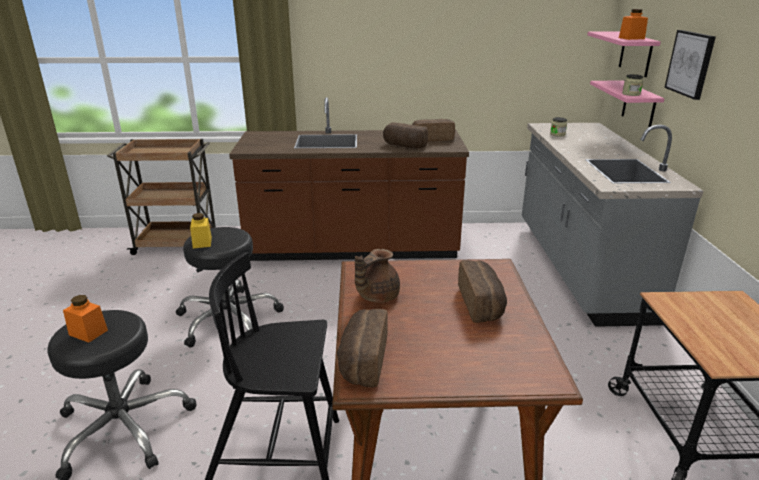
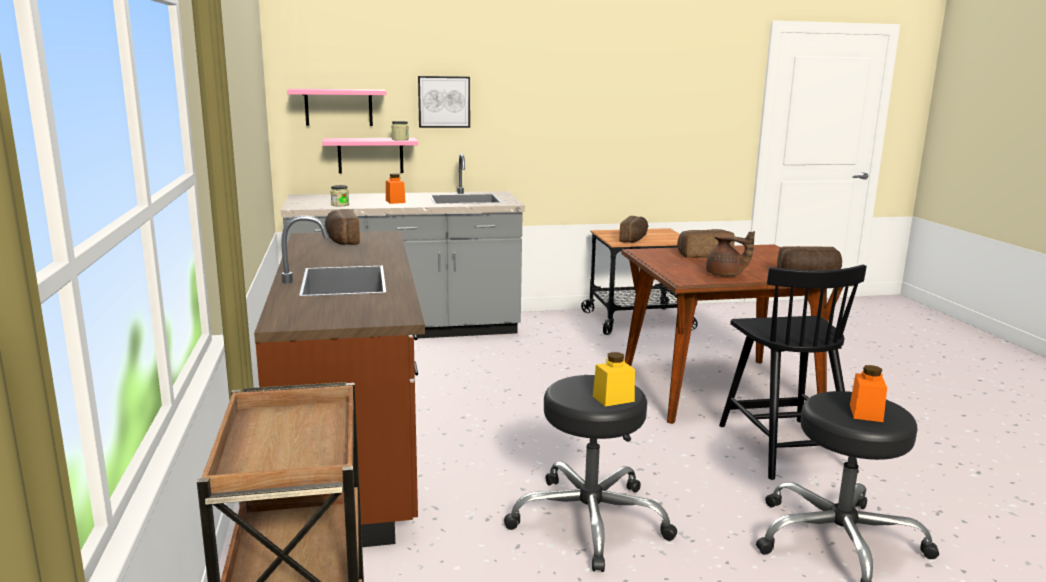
camera: 100 degrees left, 10 degrees down
bread [383,122,428,148] -> bread moved to [619,216,648,243]
orange jar [619,9,648,40] -> orange jar moved to [386,173,406,204]

